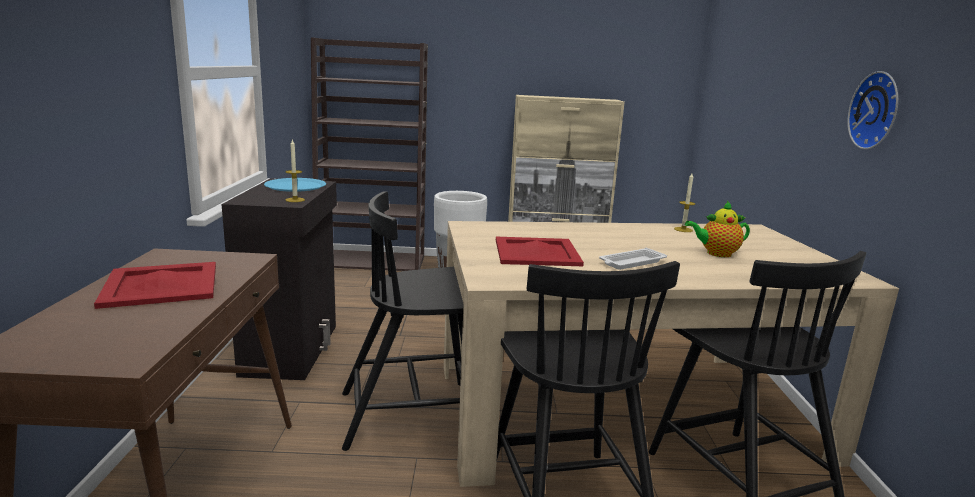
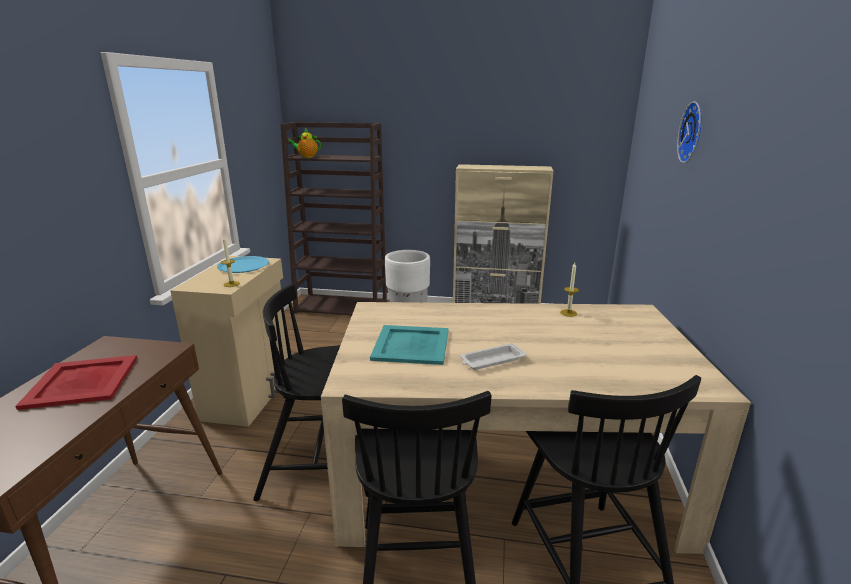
camera: 10 degrees right, 5 degrees up
black cabinet [221,178,337,380] -> beige cabinet [170,256,288,427]
red tray [496,237,584,266] -> turquoise tray [370,325,449,365]
teapot [685,201,750,257] -> teapot moved to [288,128,321,158]
wall clock [847,71,898,149] -> wall clock moved to [677,101,702,163]

